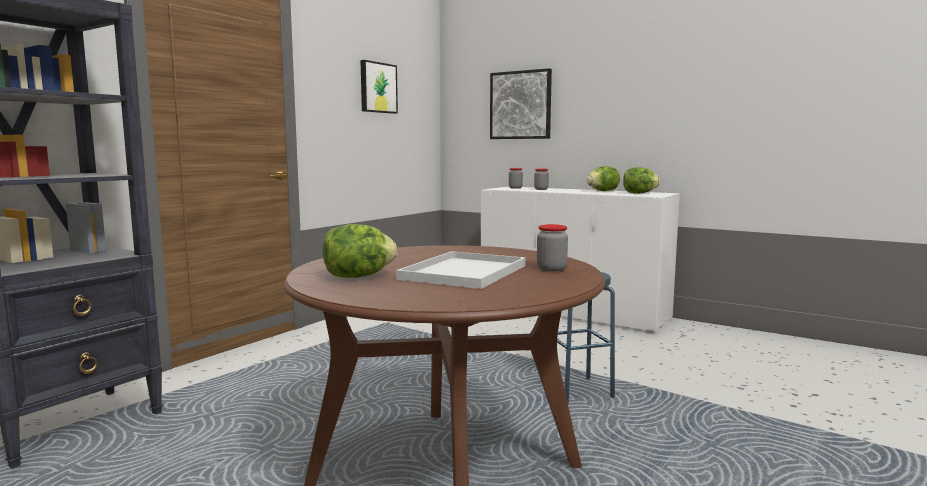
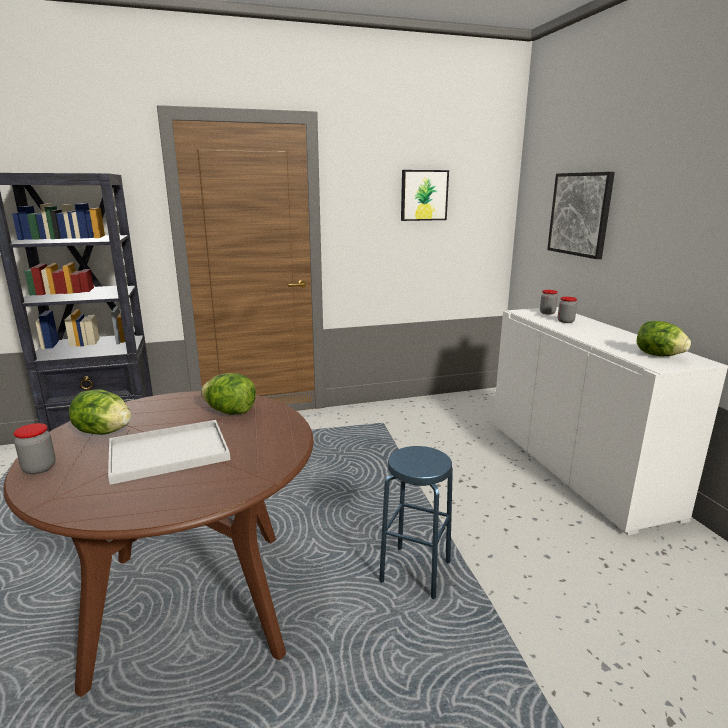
camera: 40 degrees right, 10 degrees up
jar [537,224,568,272] -> jar moved to [13,423,56,474]
lettuce [586,166,620,191] -> lettuce moved to [201,373,256,415]

